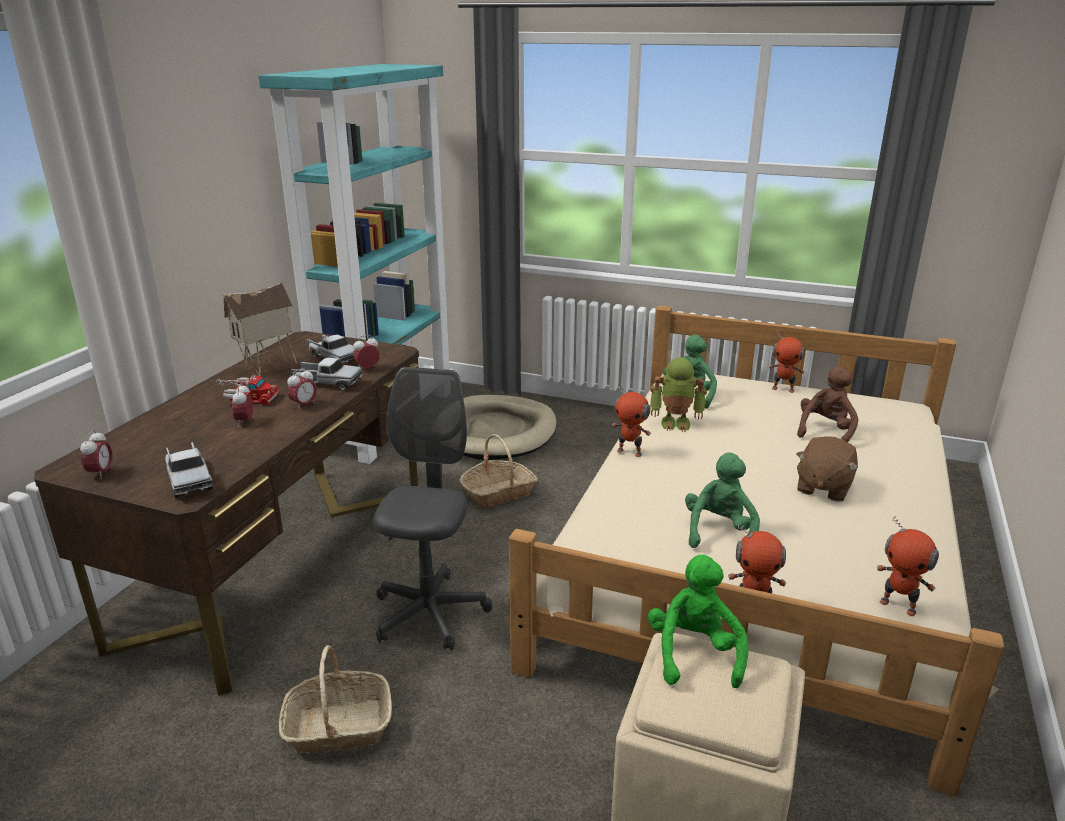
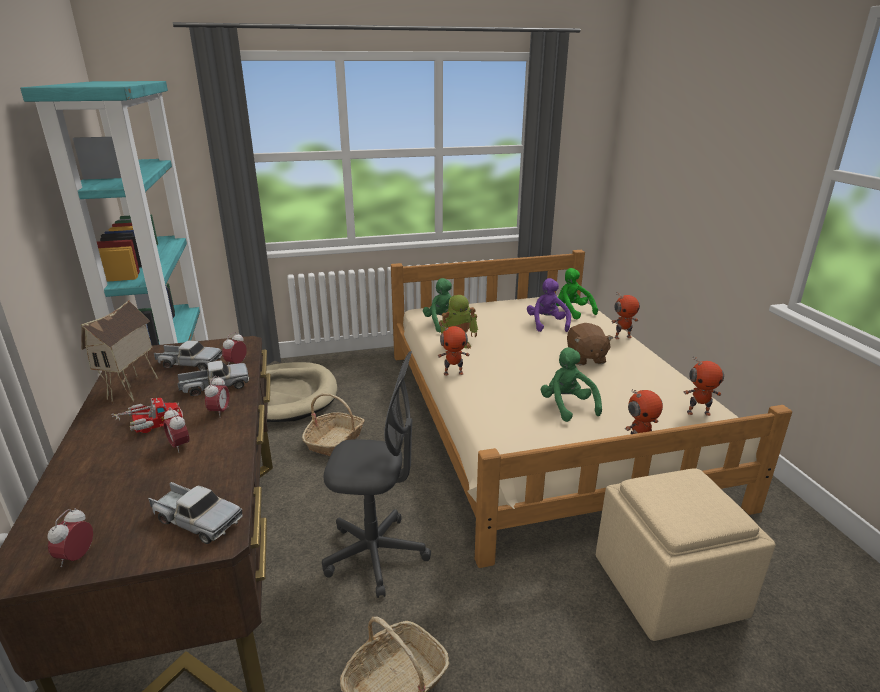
camera: 35 degrees left, 0 degrees up
alarm clock [80,430,113,479] -> alarm clock turned 135 degrees counterclockwise [48,508,93,567]
grey office chair [373,367,492,650] -> grey office chair turned 120 degrees clockwise [322,351,431,598]
green plush toy [648,555,748,688] -> green plush toy moved to [556,268,598,319]
toy robot [768,331,805,393] -> toy robot moved to [611,293,640,339]
brown plush toy [797,366,858,442] -> purple plush toy [527,278,571,332]

